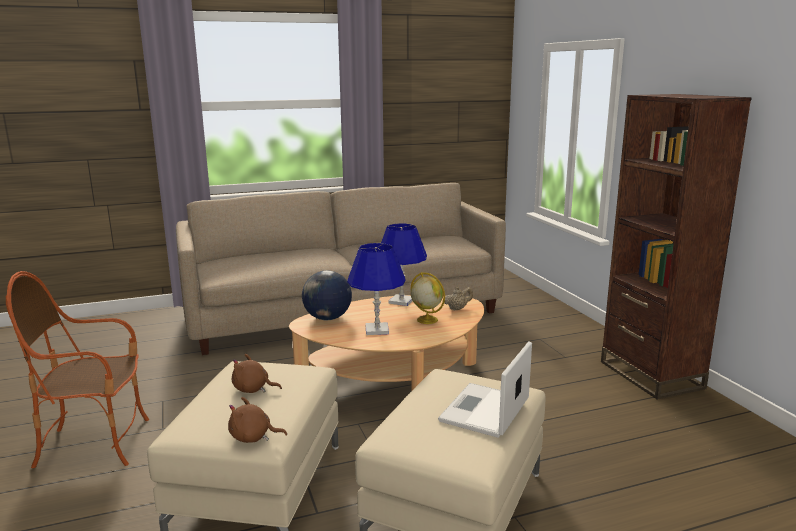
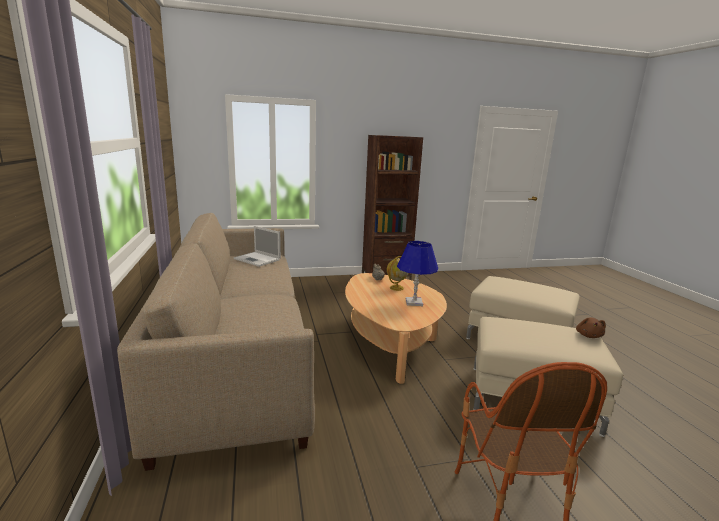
camera: 85 degrees left, 0 degrees up
brown plush toy [232,354,282,393] -> none
globe [302,271,352,320] -> none
blue table lamp [381,223,427,306] -> none
laptop [438,341,532,438] -> laptop moved to [234,226,281,267]

